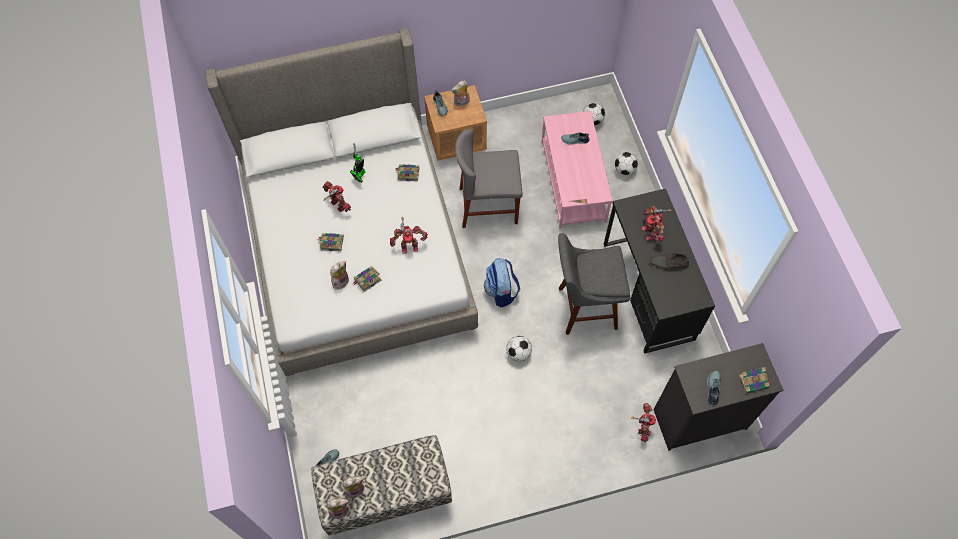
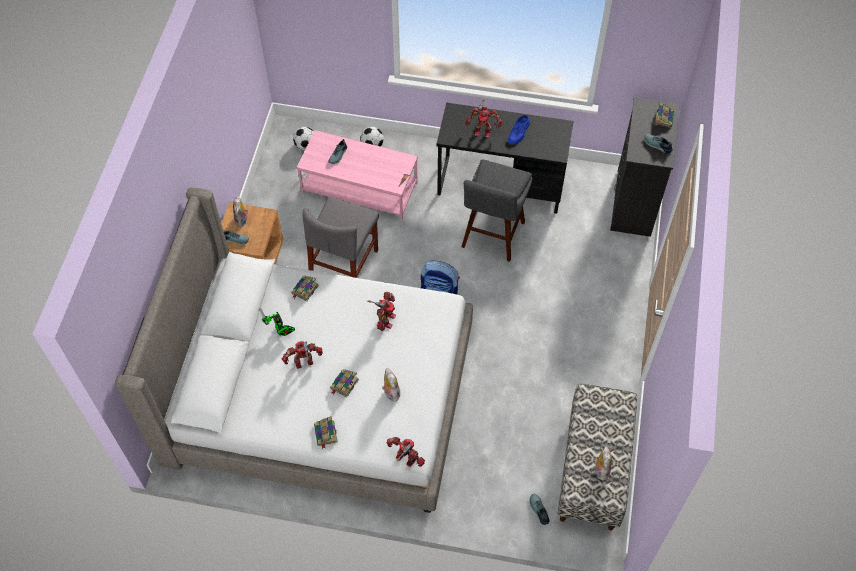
camera: 65 degrees left, 5 degrees down
plush toy [326,497,349,519] -> none
book [353,266,382,292] -> book moved to [314,416,338,449]
football [506,336,532,362] -> none
toy robot [631,403,656,442] -> toy robot moved to [387,437,425,467]
grey shoe [650,253,689,270] -> blue shoe [508,115,530,145]

